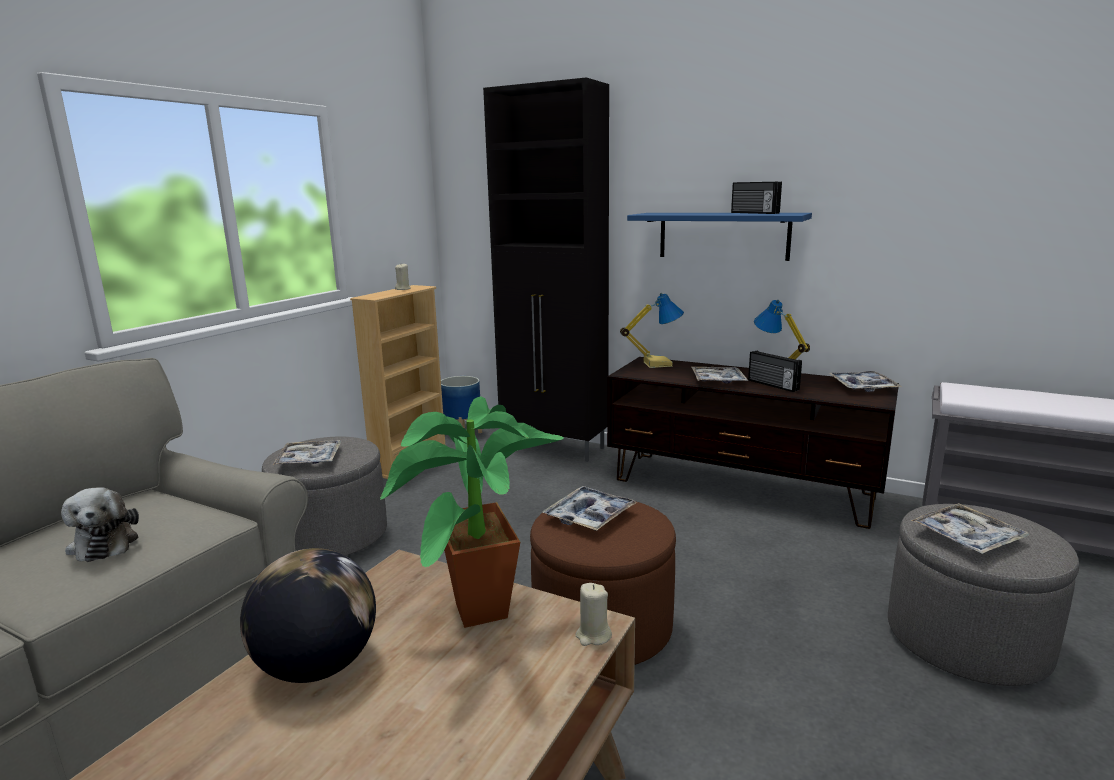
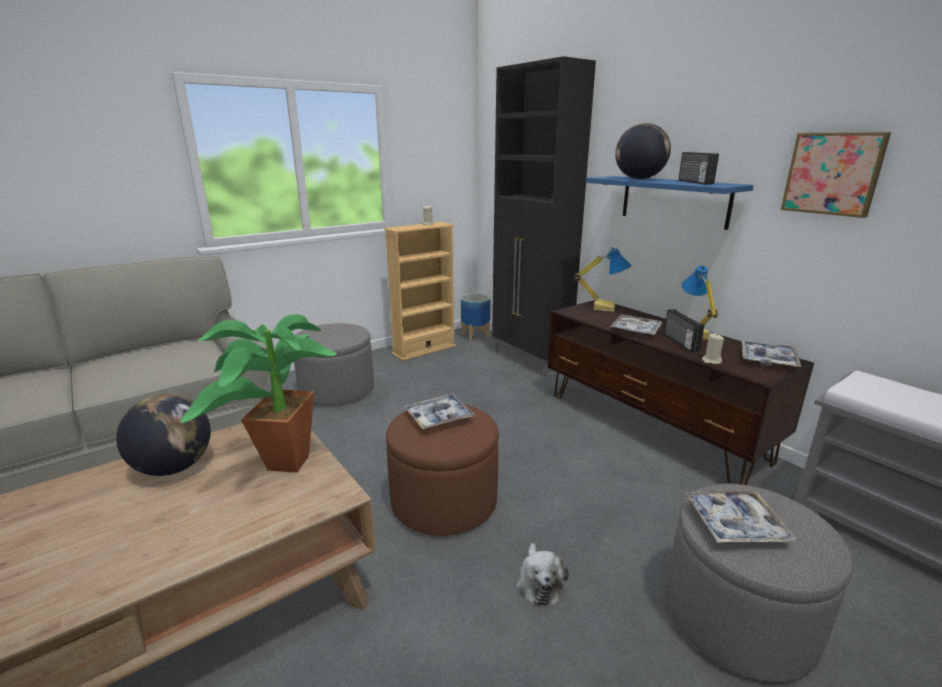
camera: 25 degrees right, 5 degrees up
plush toy [61,487,139,562] -> plush toy moved to [516,543,569,606]
tray [273,440,341,465] -> none
beige candle [575,583,612,646] -> beige candle moved to [702,333,724,364]
none -> globe [615,123,671,179]
none -> picture [781,132,891,218]

